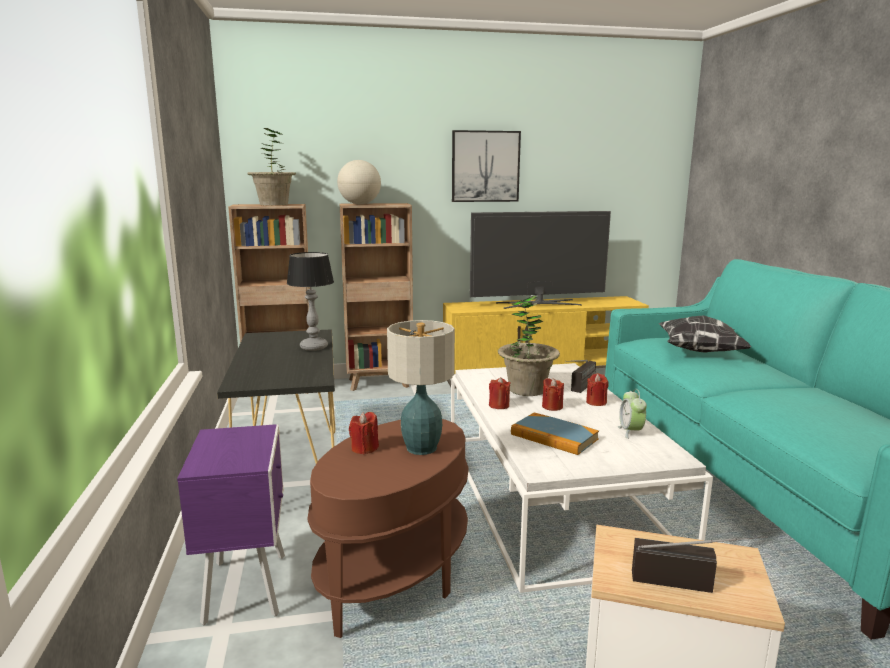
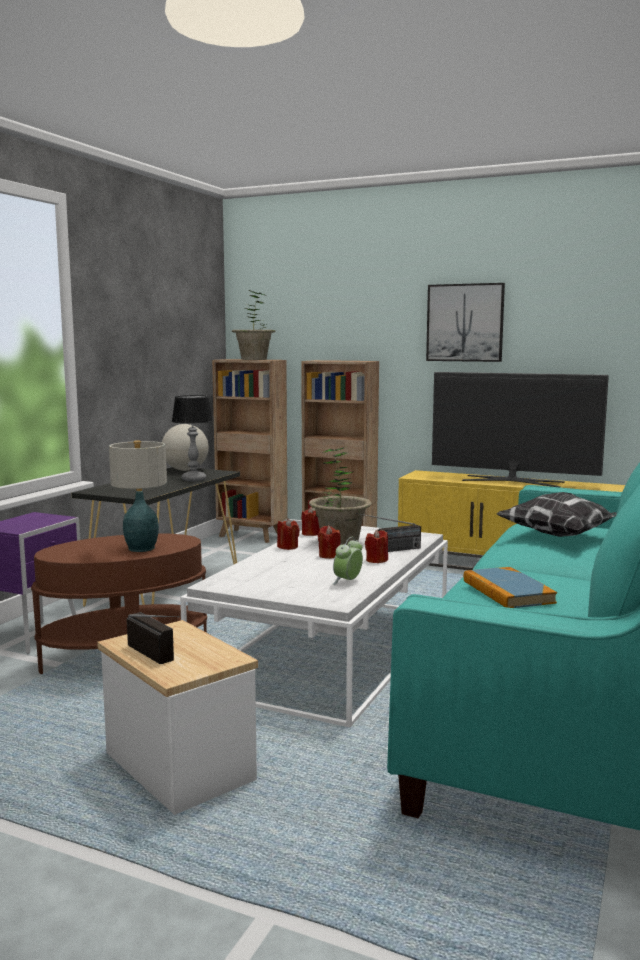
camera: 35 degrees right, 5 degrees down
globe [337,160,381,204] -> globe moved to [162,424,209,471]
red candle [349,412,379,454] -> red candle moved to [301,507,320,536]
book [511,412,599,455] -> book moved to [463,567,557,608]

